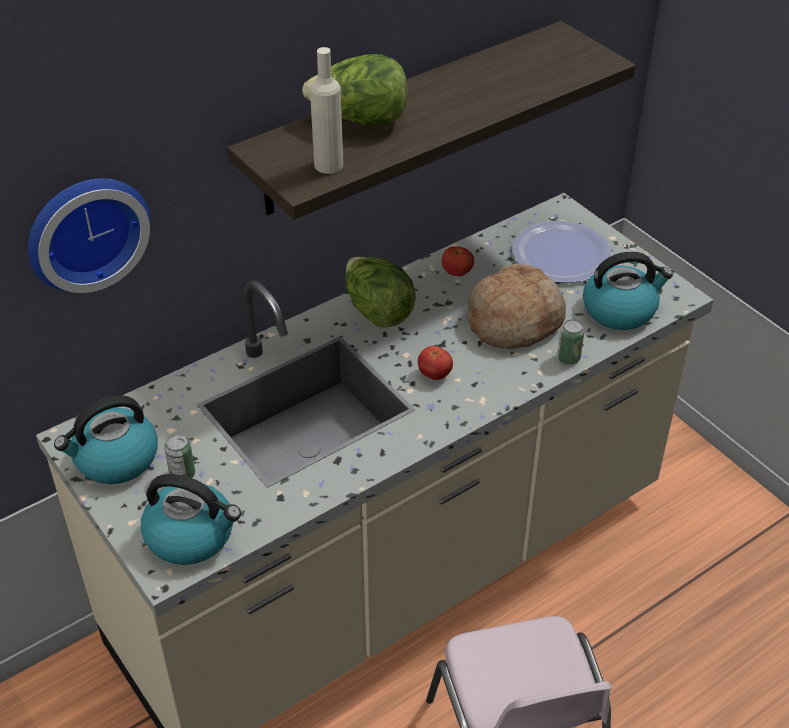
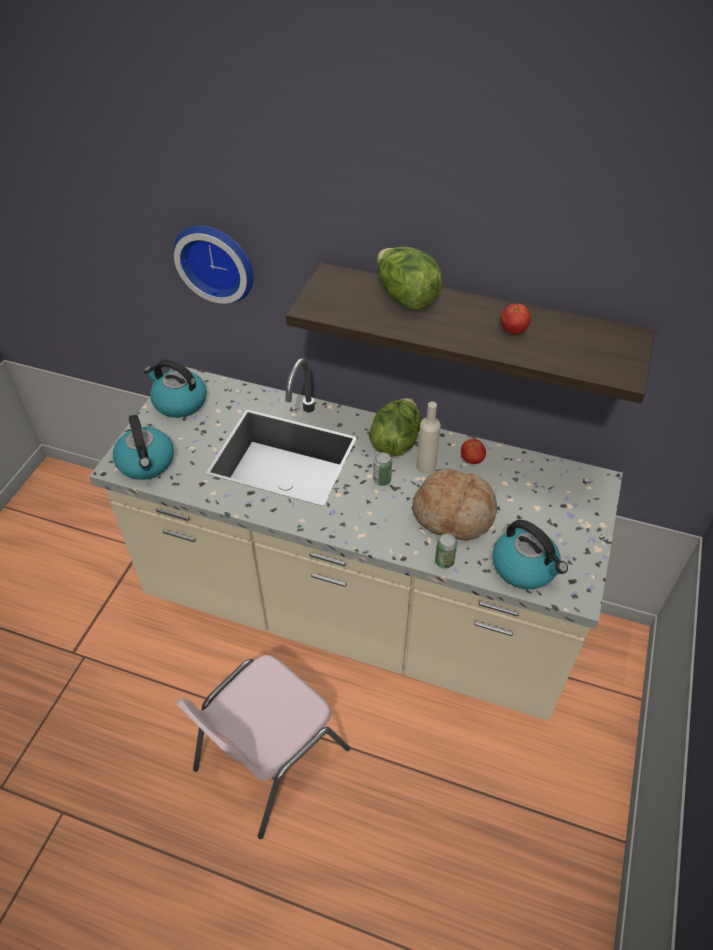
camera: 55 degrees right, 5 degrees up
can [164,434,195,478] -> can moved to [373,452,392,486]
beige bottle [310,47,343,174] -> beige bottle moved to [417,402,441,474]
tomato [418,346,453,380] -> tomato moved to [501,304,531,335]
plate [512,221,612,283] -> none

